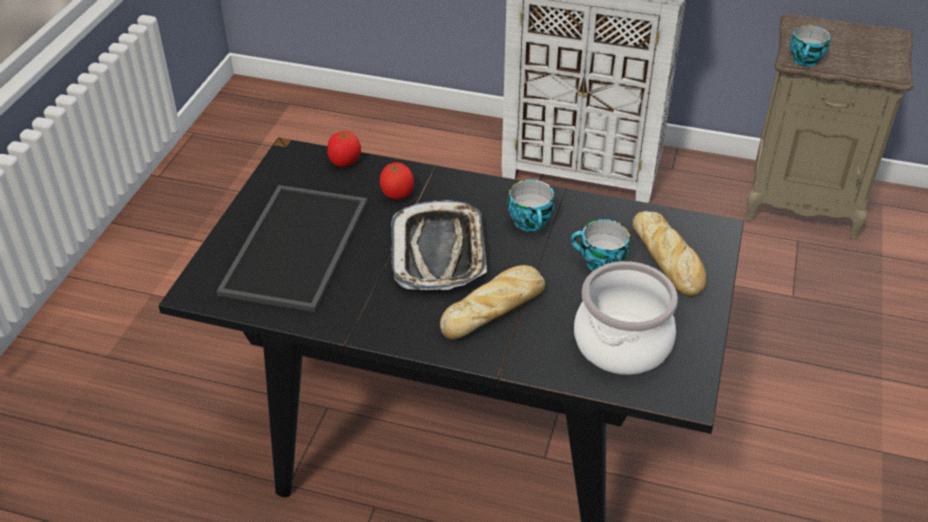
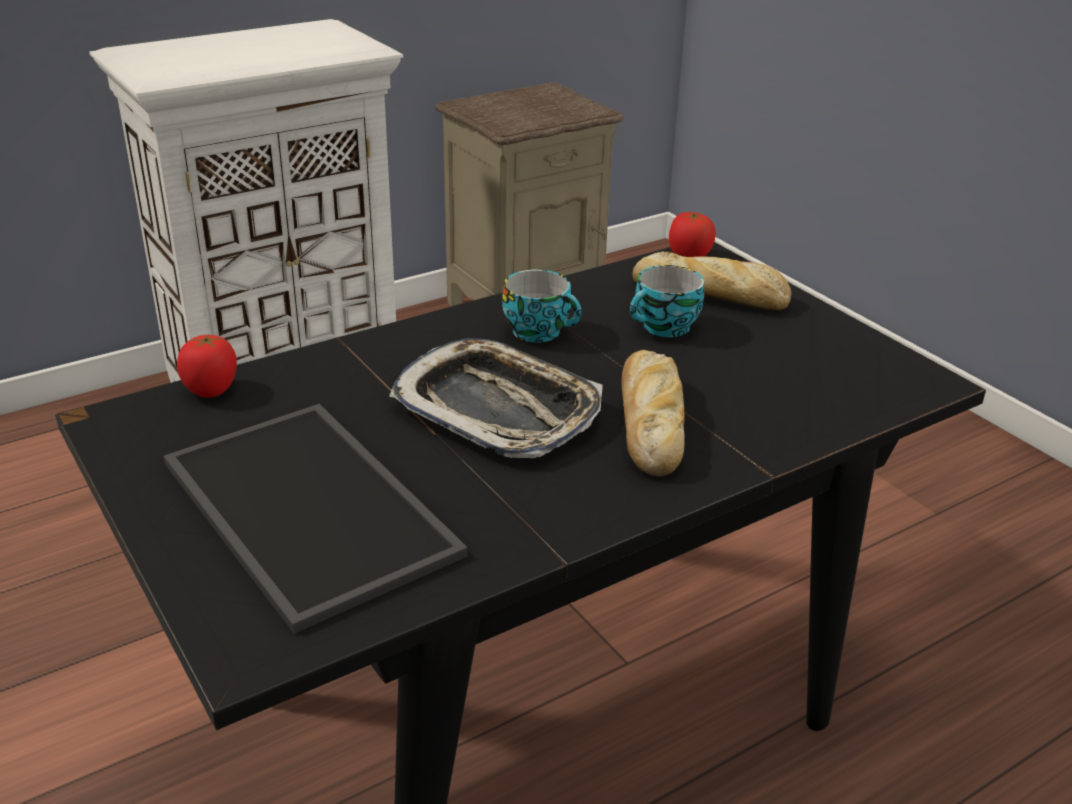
camera: 50 degrees left, 10 degrees down
tomato [380,162,414,199] -> tomato moved to [669,212,716,257]
cooking pot [574,261,678,375] -> none
cup [790,25,830,66] -> none

